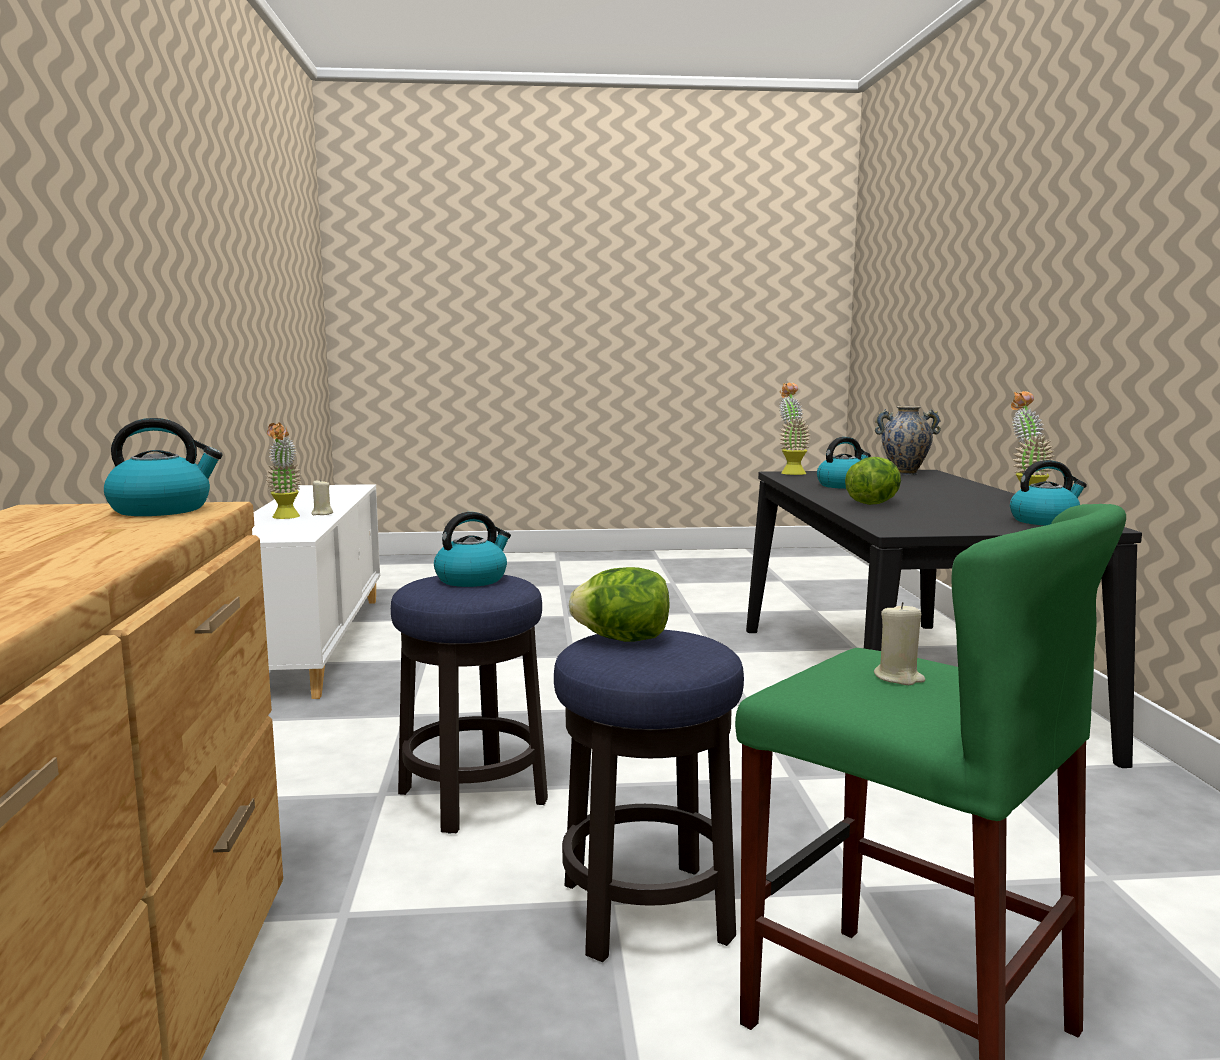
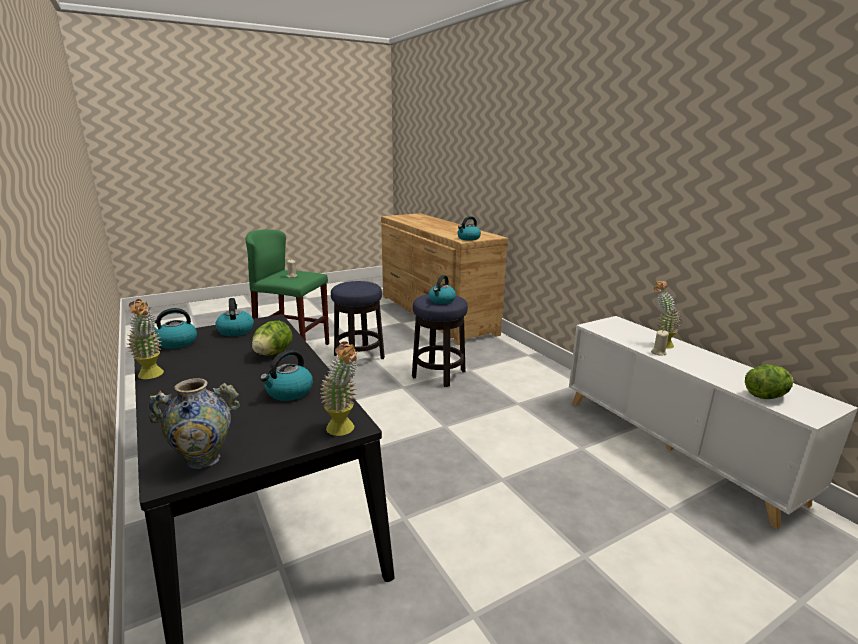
camera: 155 degrees right, 10 degrees up
lettuce [569,567,670,642] -> lettuce moved to [745,365,793,399]
none -> kettle [215,298,254,336]

